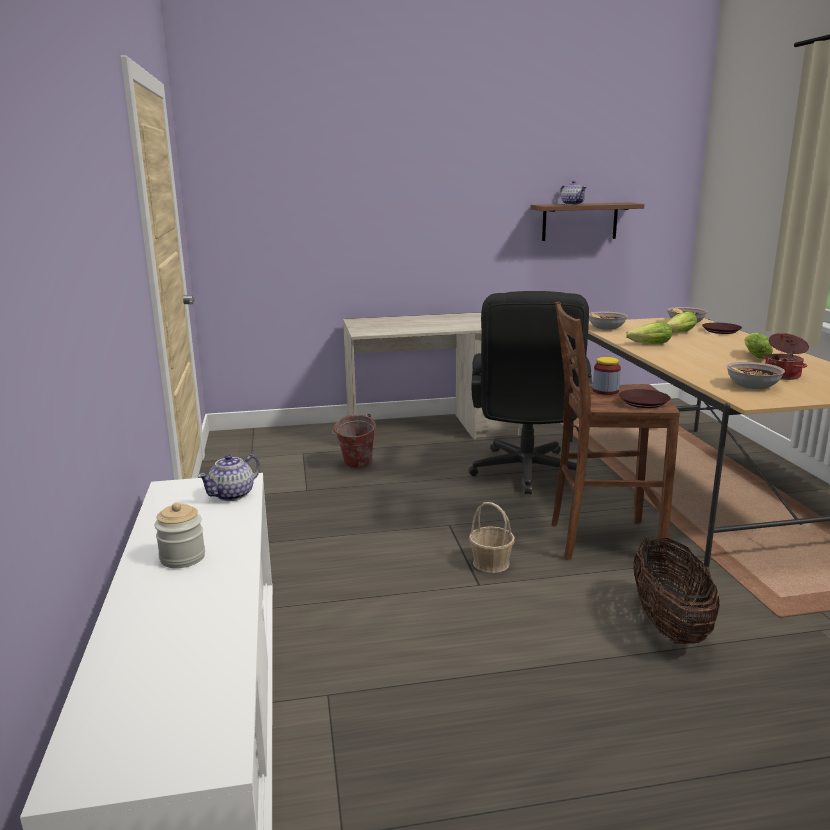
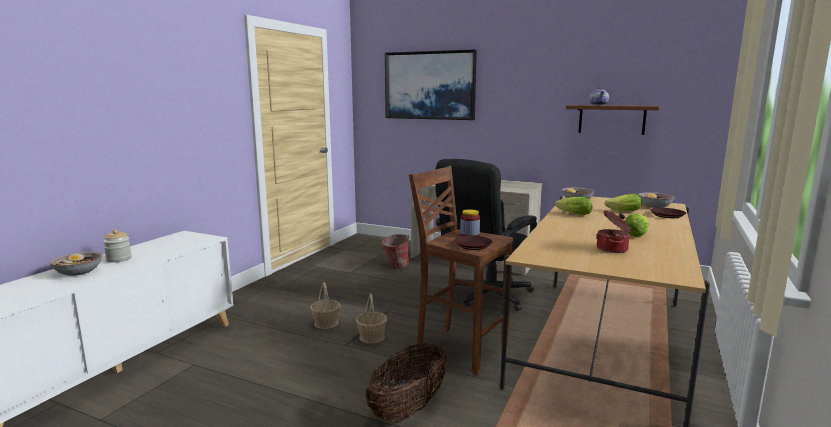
camera: 35 degrees right, 5 degrees down
teapot [197,454,260,501] -> none
bowl [727,362,785,389] -> bowl moved to [50,251,102,276]
none -> basket [310,282,340,329]
none -> picture [385,49,477,120]

